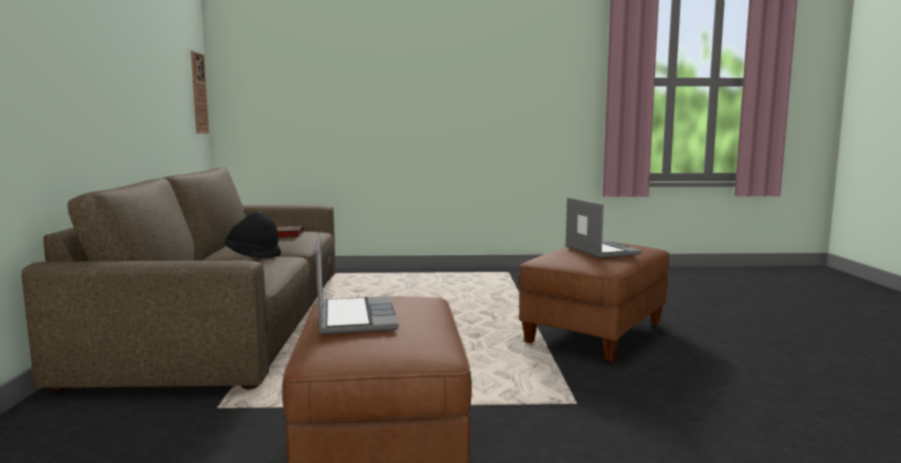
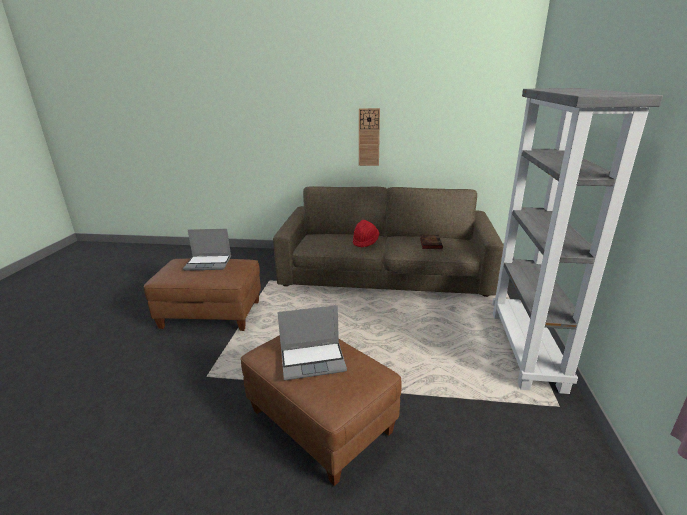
camera: 100 degrees right, 15 degrees up
wall clock [191,51,209,134] -> wall clock moved to [359,108,380,166]
black hat [225,212,281,258] -> red hat [353,220,379,248]
none -> grey bookcase [492,88,663,394]

